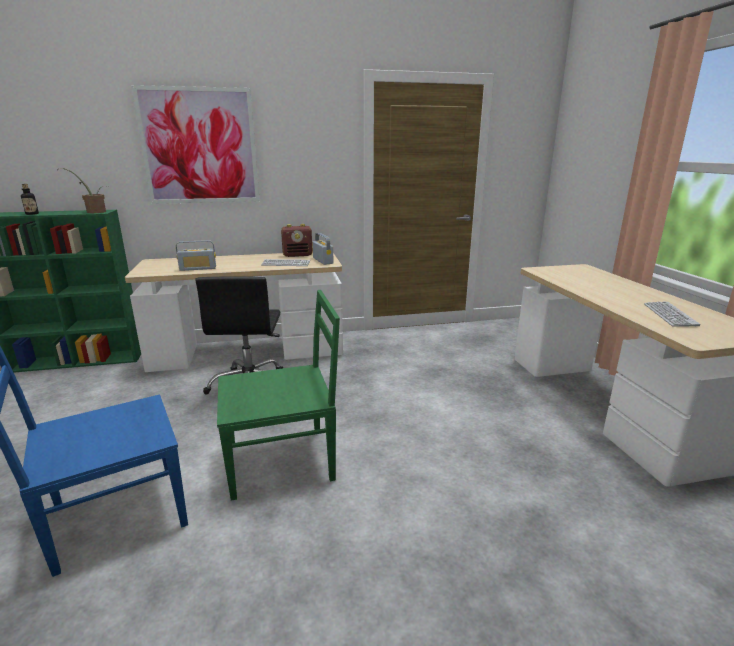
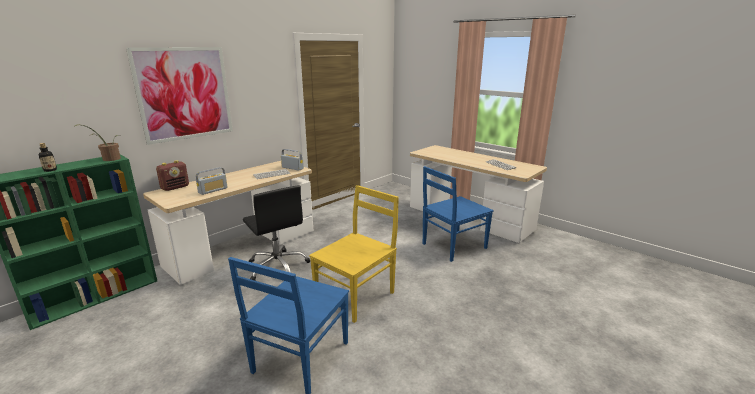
camera: 35 degrees left, 0 degrees up
green chair [217,290,340,501] -> yellow chair [309,185,399,323]
radio [281,224,313,257] -> radio moved to [156,160,189,191]
none -> blue chair [423,166,494,262]

